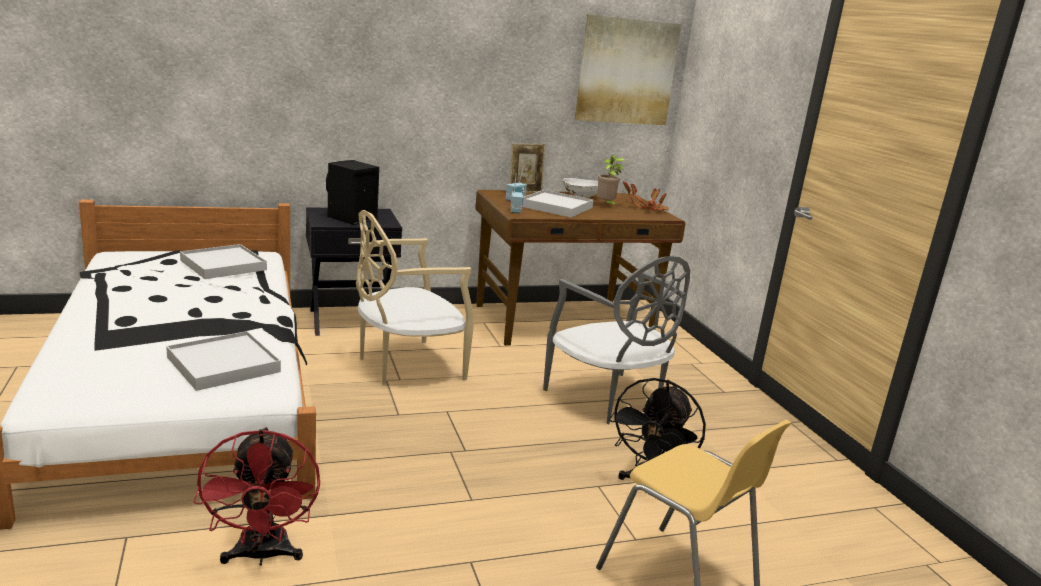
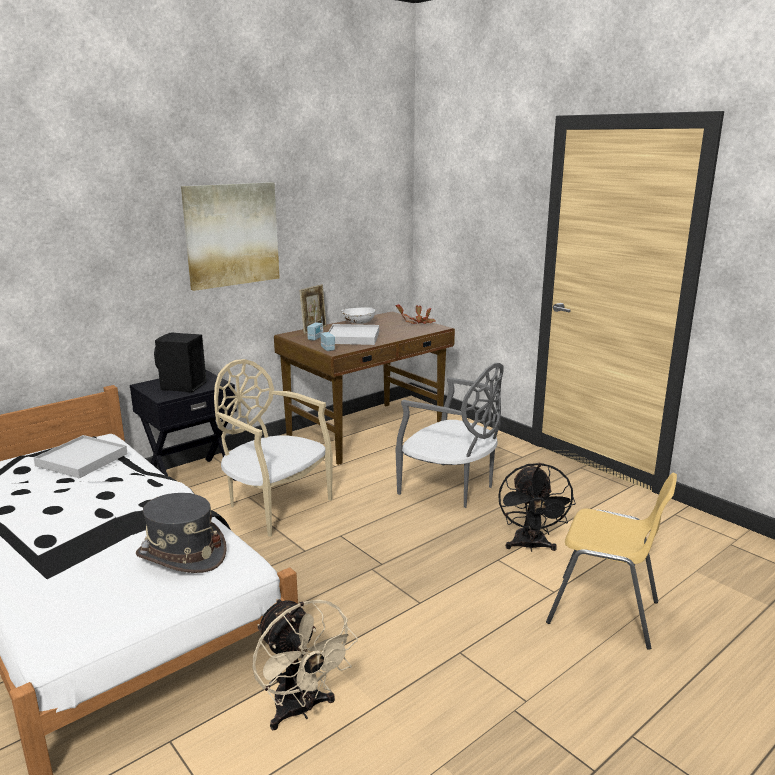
camera: 20 degrees left, 0 degrees up
white tray [166,331,281,391] -> grey hat [136,493,227,573]
red fan [194,427,320,566] -> beige fan [253,599,358,730]
beige chair [356,210,474,385] -> beige chair turned 90 degrees clockwise [214,359,333,537]
picture [575,14,682,125] -> picture moved to [181,182,280,291]
potted plant [597,155,625,207] -> none

